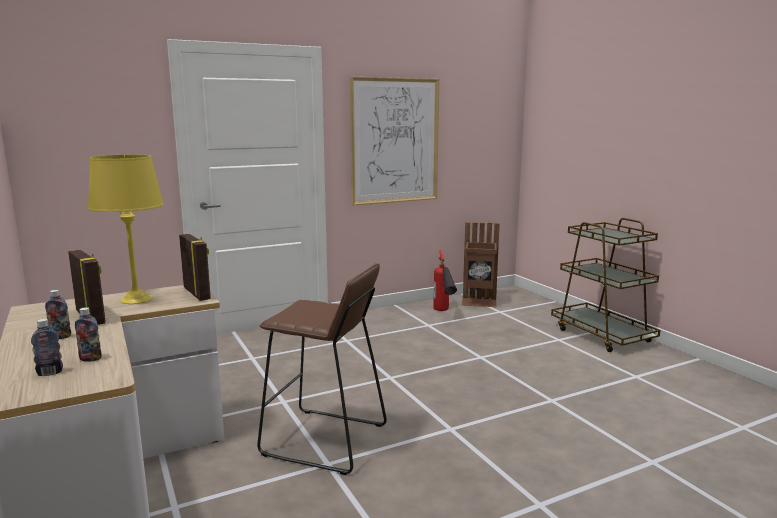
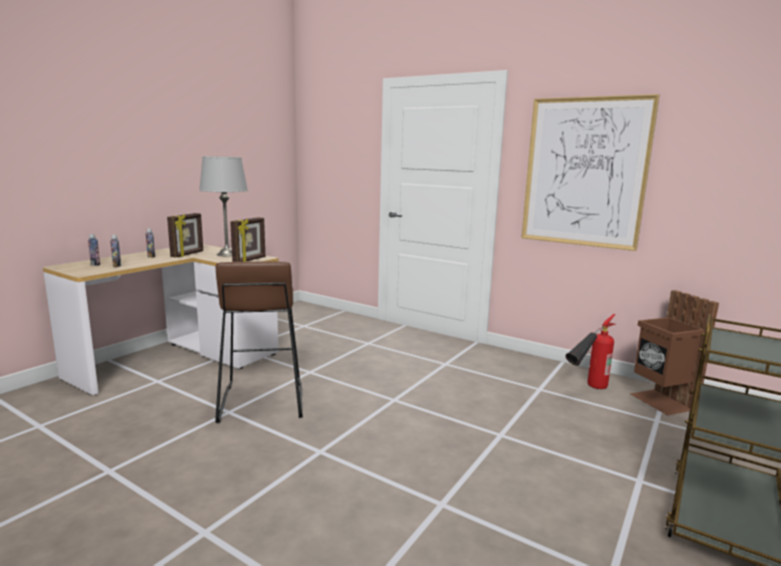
camera: 60 degrees right, 0 degrees up
yellow table lamp [88,155,164,304] -> grey table lamp [199,156,248,256]

